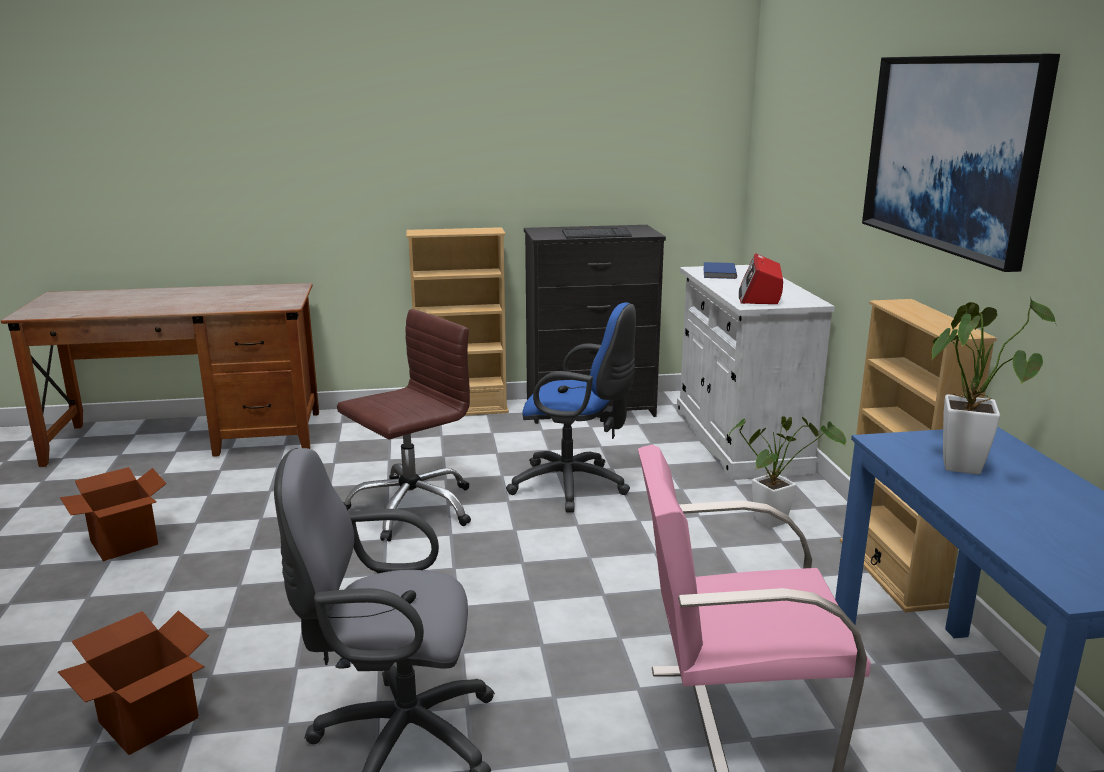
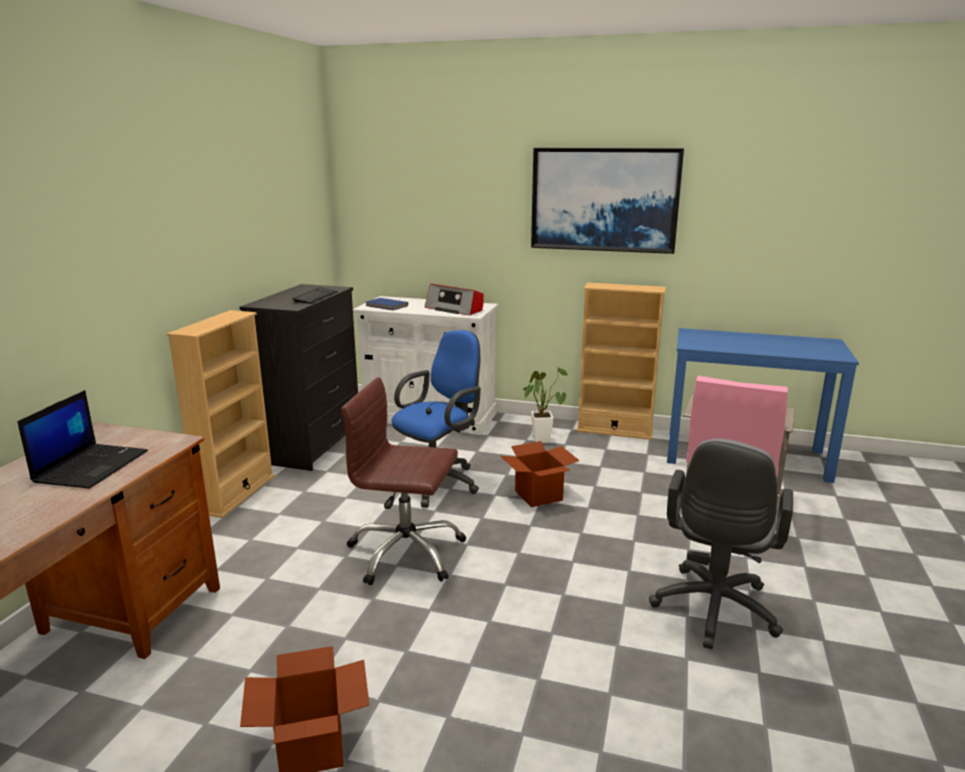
camera: 65 degrees left, 0 degrees up
cardboard box [58,611,209,755] -> cardboard box moved to [501,441,580,507]
brown office chair [337,309,471,542] -> brown office chair turned 60 degrees counterclockwise [341,377,466,585]
potted plant [931,297,1056,475] -> none
none -> laptop [18,390,148,489]

